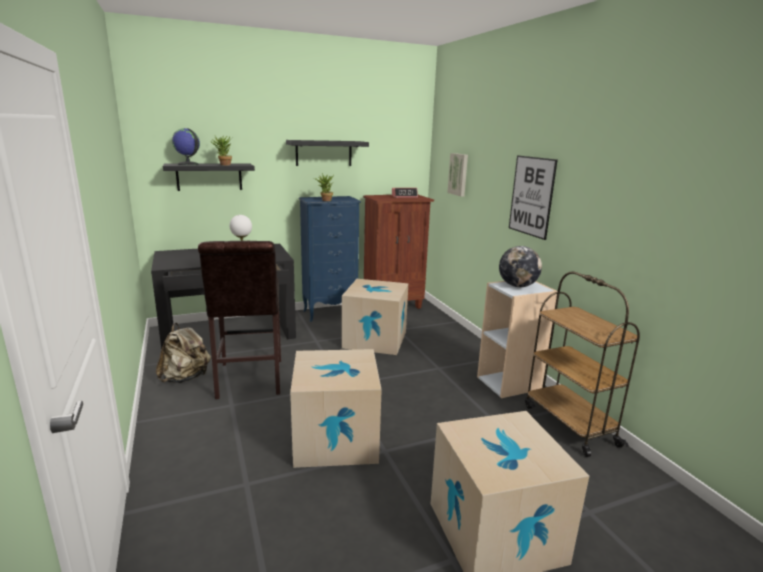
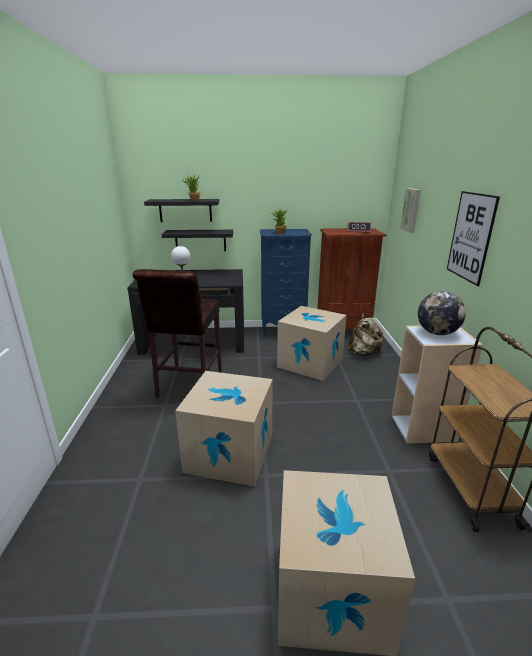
camera: 20 degrees right, 5 degrees up
beige backpack [156,323,211,383] -> beige backpack moved to [348,313,383,356]
globe [172,128,200,165] -> none
black shelf [286,140,369,166] -> black shelf moved to [162,230,233,251]

